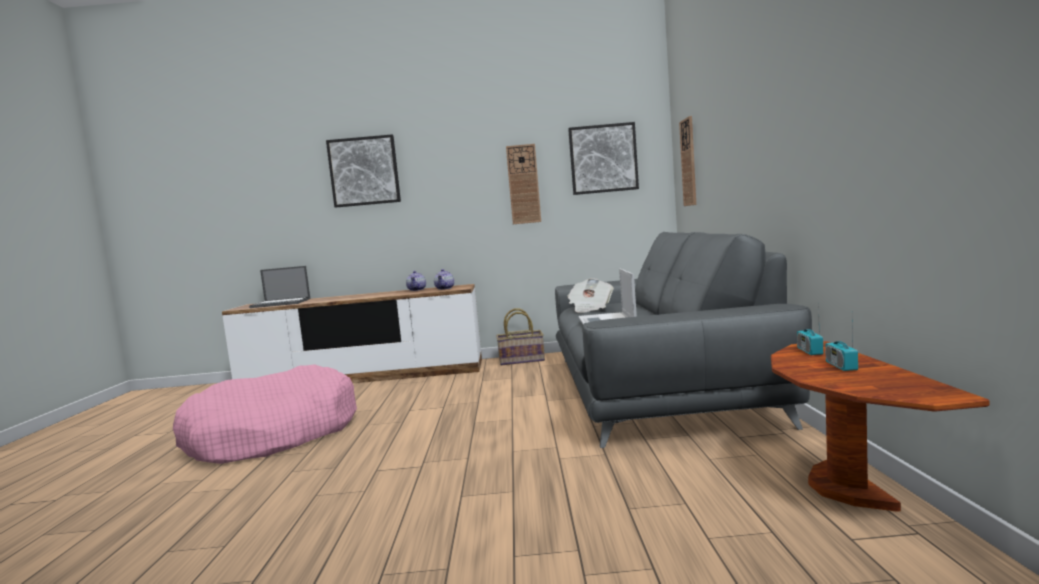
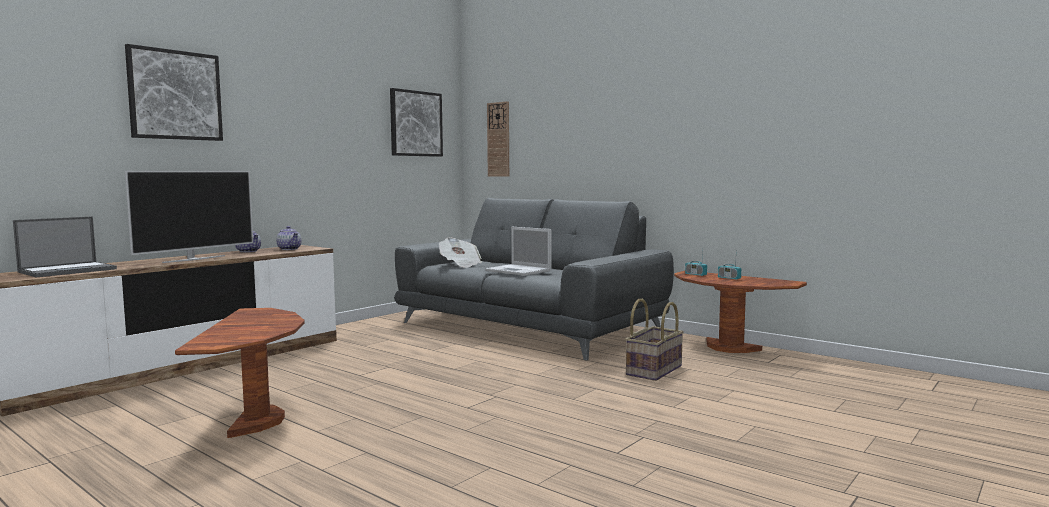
camera: 50 degrees left, 0 degrees up
pink dog bed [173,364,357,464] -> brown side table [175,308,305,438]
basket [496,308,545,365] -> basket moved to [625,299,684,381]
wall clock [506,144,541,224] -> none
none -> television [125,171,253,263]

